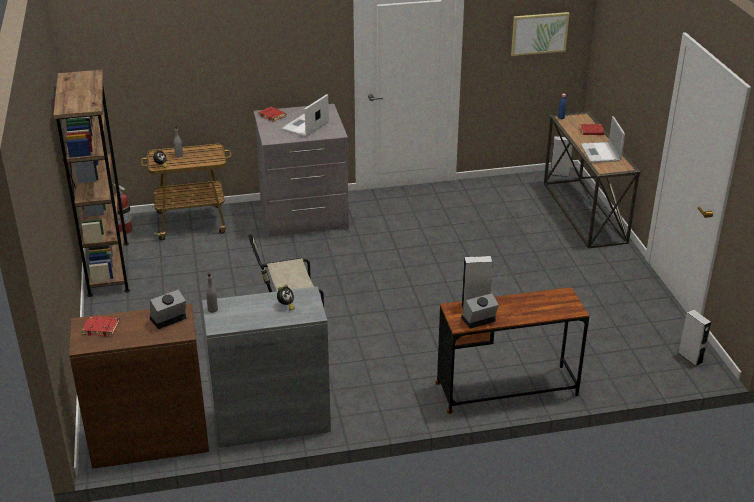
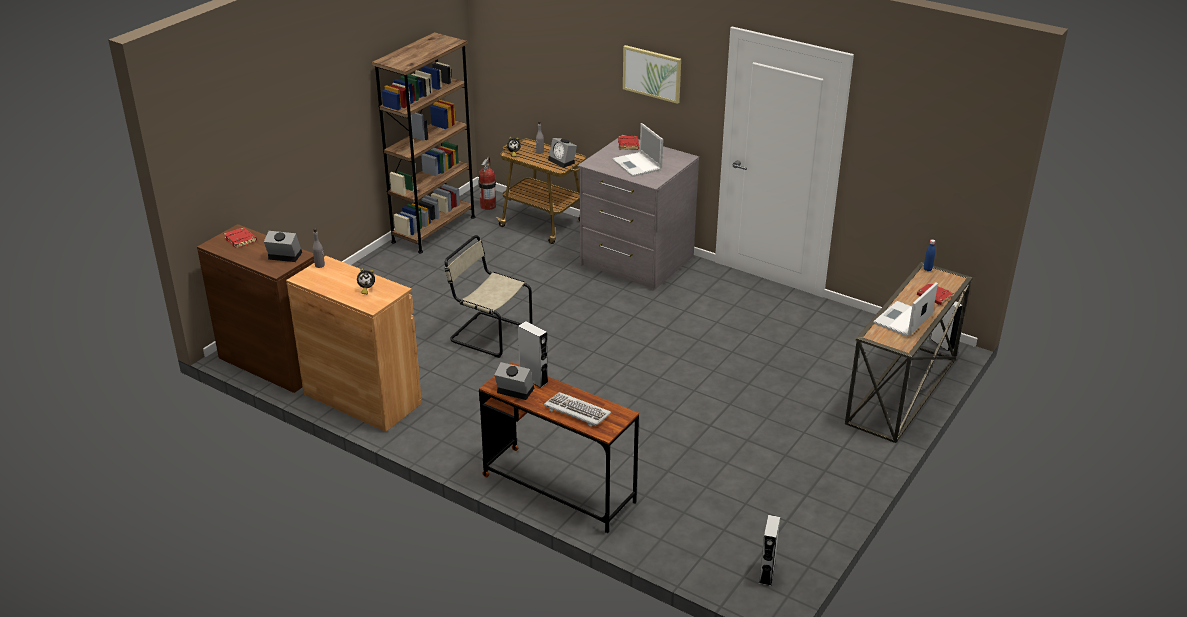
camera: 45 degrees right, 0 degrees up
grey cabinet [202,287,331,448] -> brown cabinet [286,256,422,432]
laptop [281,94,329,137] -> laptop turned 105 degrees counterclockwise [612,123,663,177]
picture [511,12,570,56] -> picture moved to [623,45,681,104]
none -> keyboard [544,392,611,427]
none -> alarm clock [548,138,577,168]

